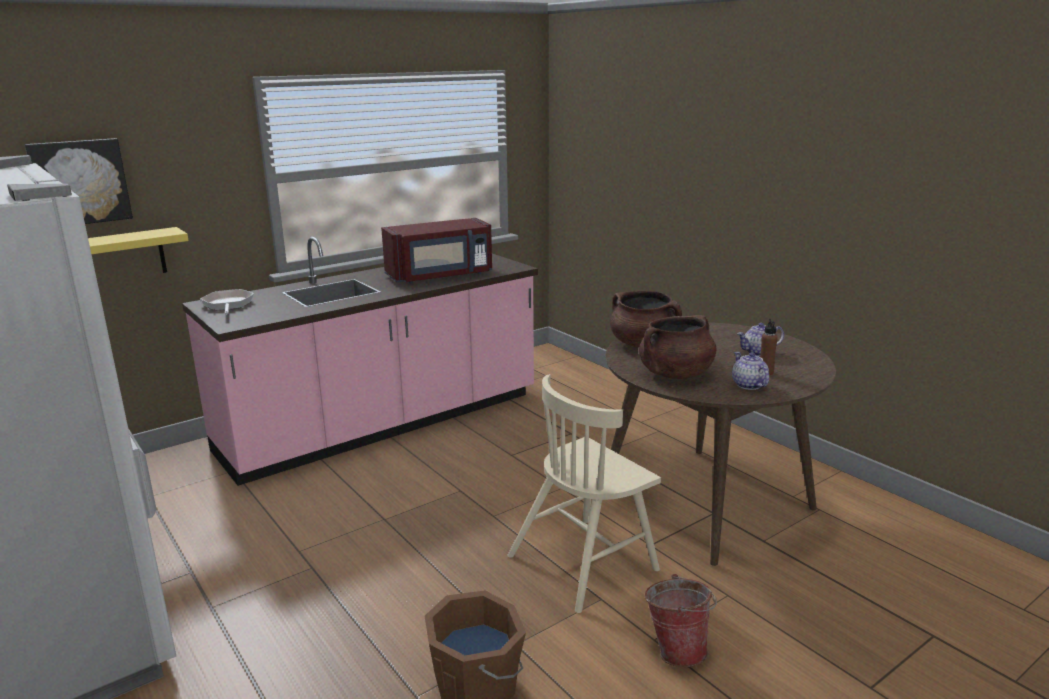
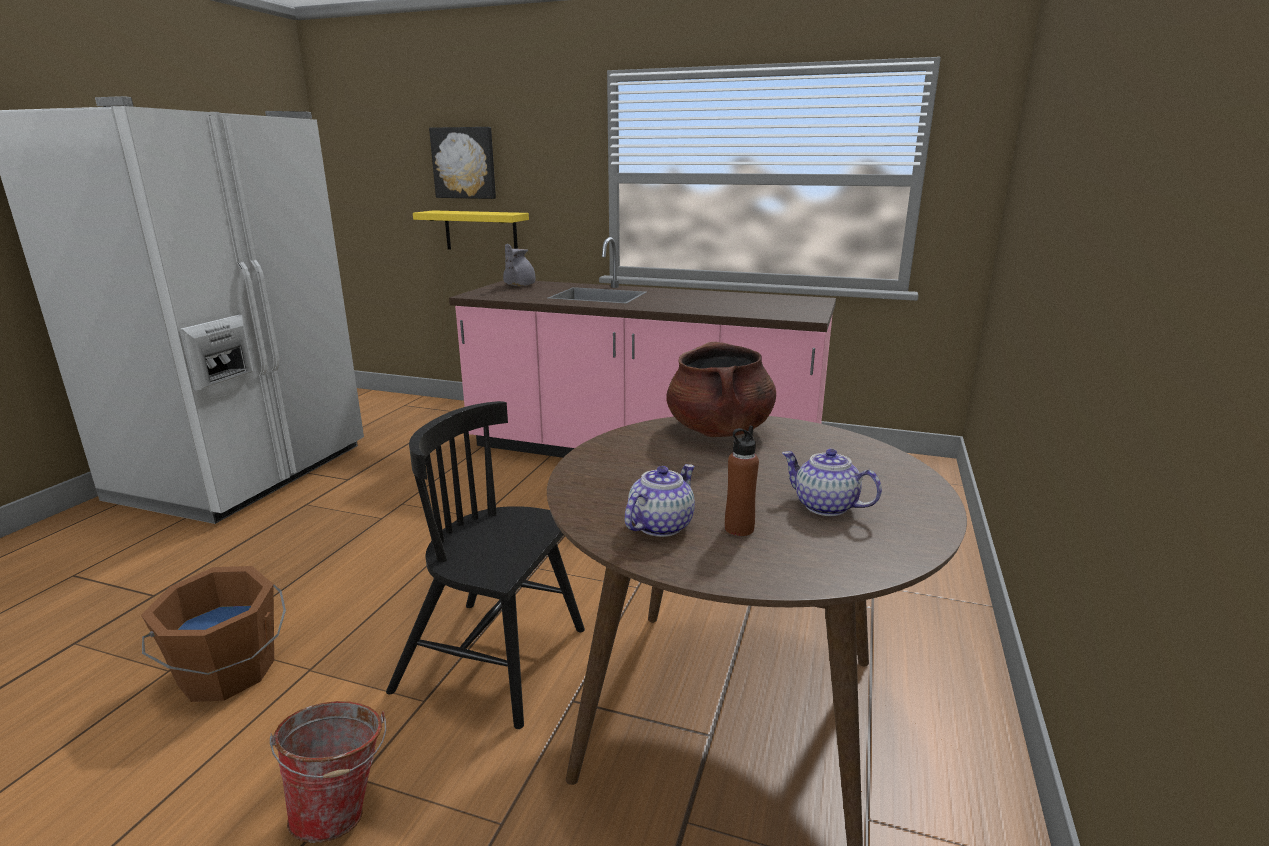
camera: 55 degrees right, 0 degrees up
frying pan [200,289,254,314] -> grey teapot [503,244,536,286]
red microwave [381,218,492,283] -> none
beige chair [507,374,661,613] -> black chair [386,401,585,729]
brown cooking pot [639,315,716,379] -> none

